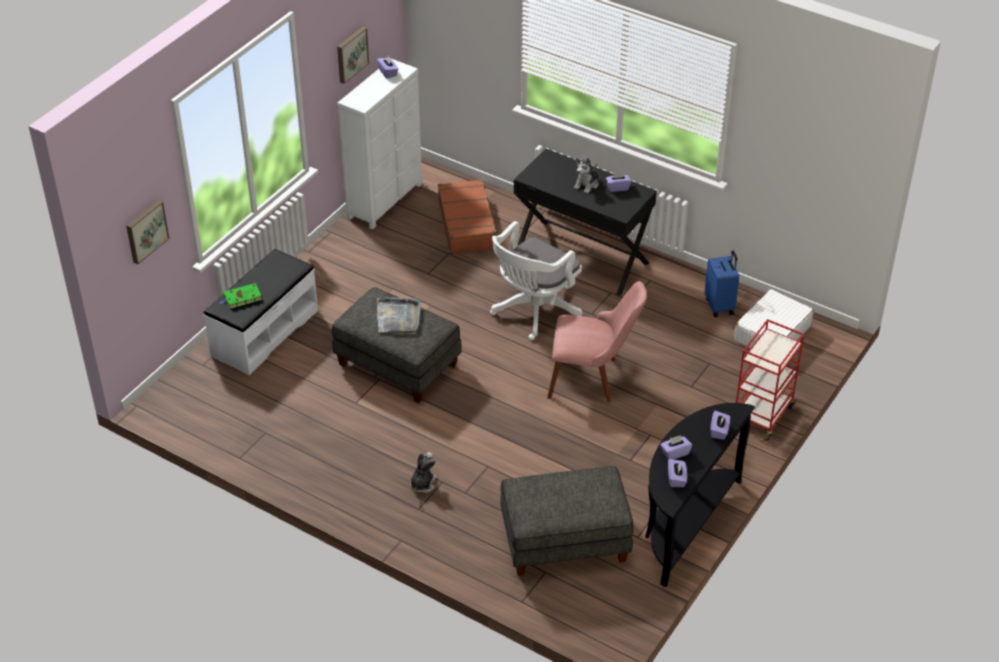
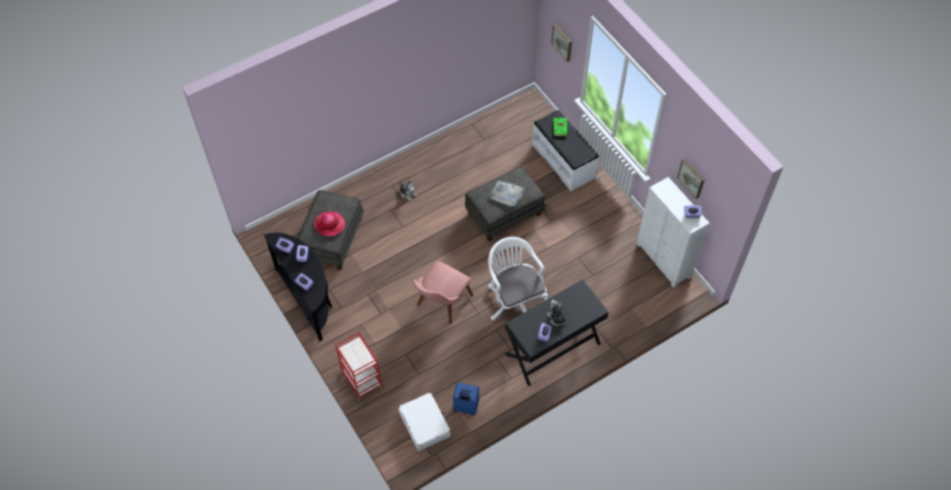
camera: 115 degrees right, 15 degrees up
brown suitcase [438,179,496,254] -> none
none -> hat [314,211,345,236]

